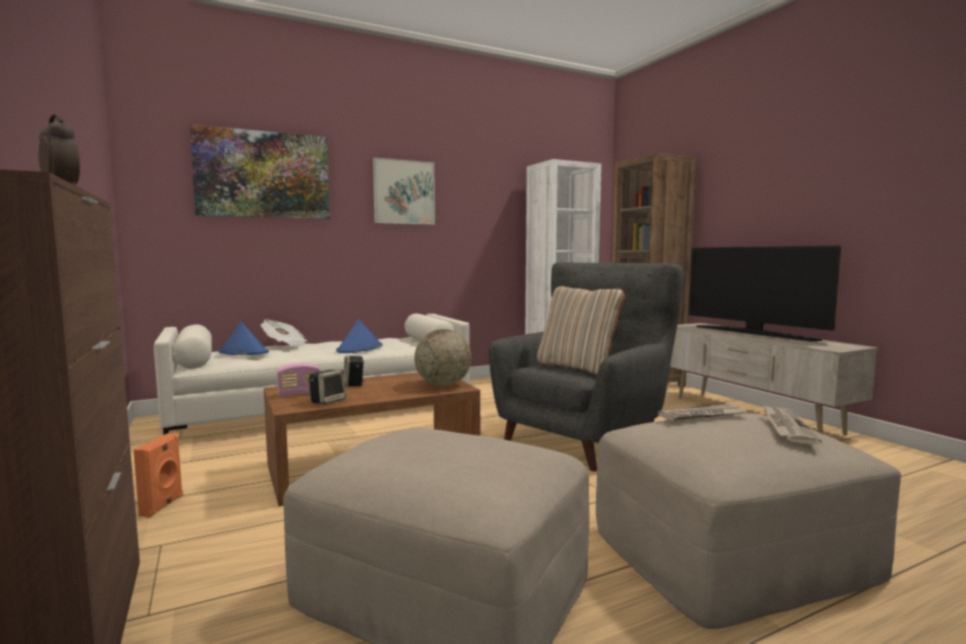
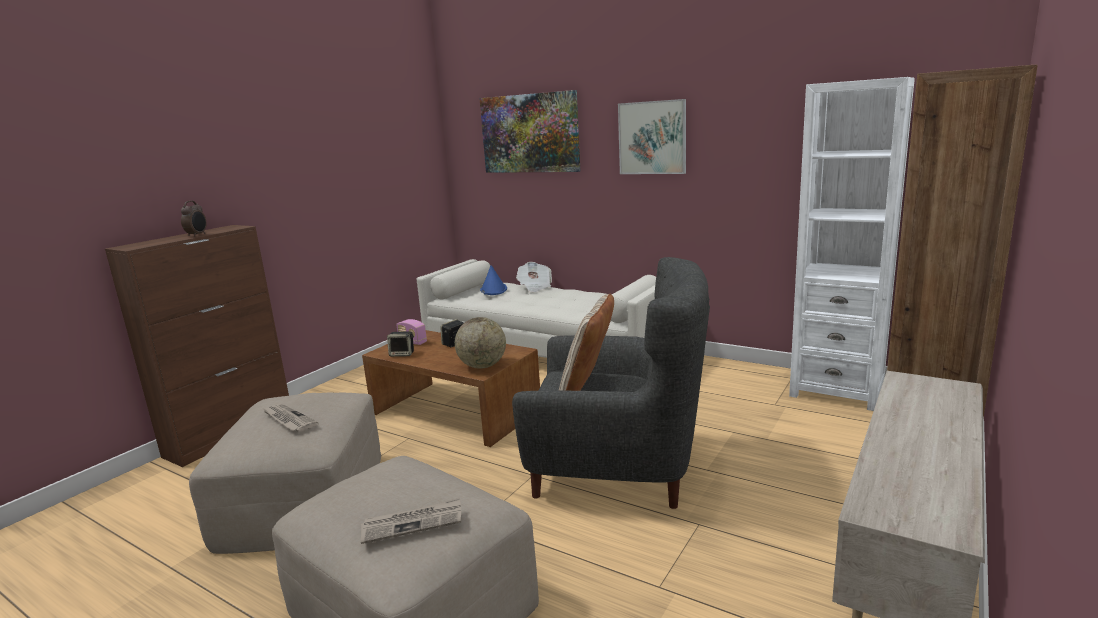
camera: 60 degrees right, 10 degrees up
orange speaker [133,433,183,518] -> none
blue hat [336,319,382,353] -> none
newspaper [658,404,747,421] -> newspaper moved to [262,404,318,432]
television [689,246,841,342] -> none

